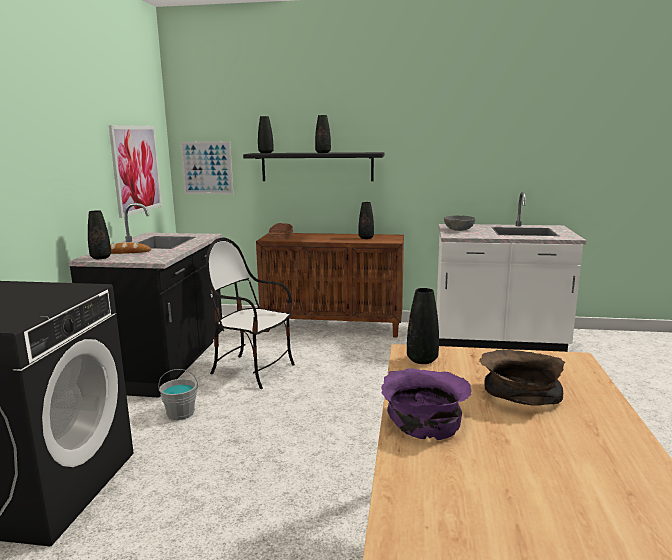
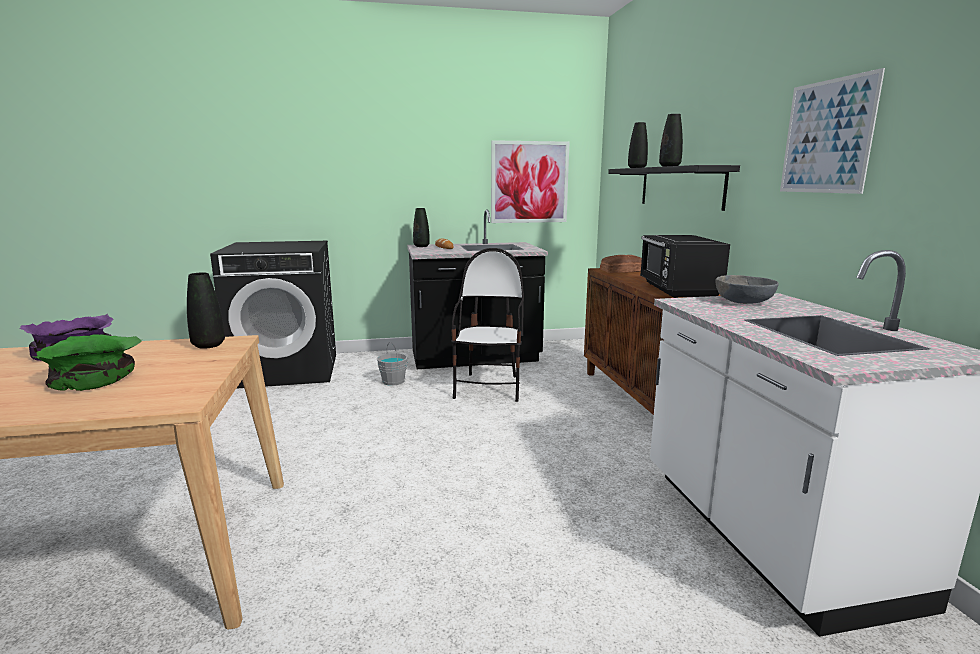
camera: 70 degrees right, 0 degrees up
picture [180,141,233,194] -> picture moved to [780,68,885,194]
black vase [358,202,374,239] -> black microwave [640,235,730,298]
brown bowl [479,349,565,405] -> green bowl [32,334,142,391]

